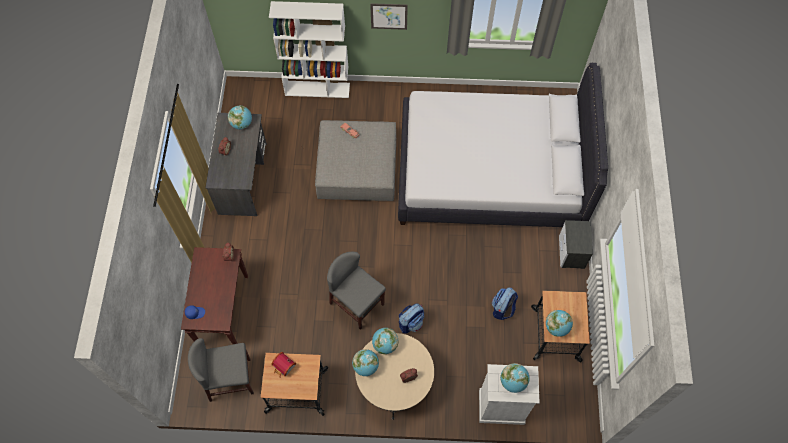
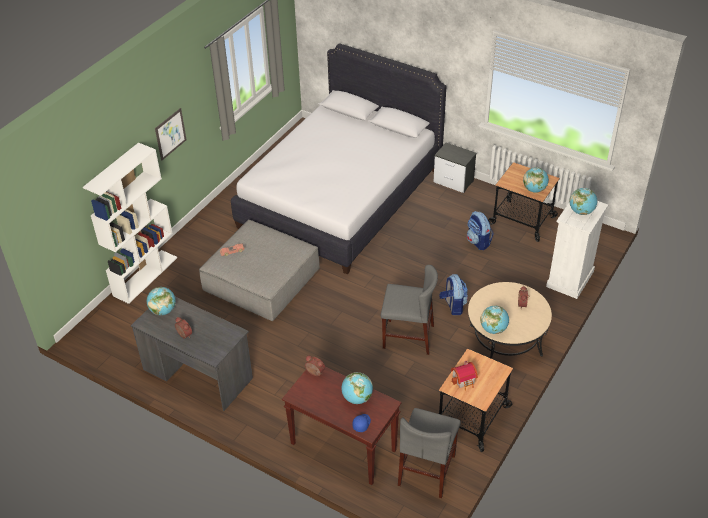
camera: 60 degrees left, 20 degrees down
grey chair [327,252,386,330] -> grey chair turned 150 degrees counterclockwise [381,265,438,355]
globe [372,328,399,354] -> globe moved to [341,372,373,404]

